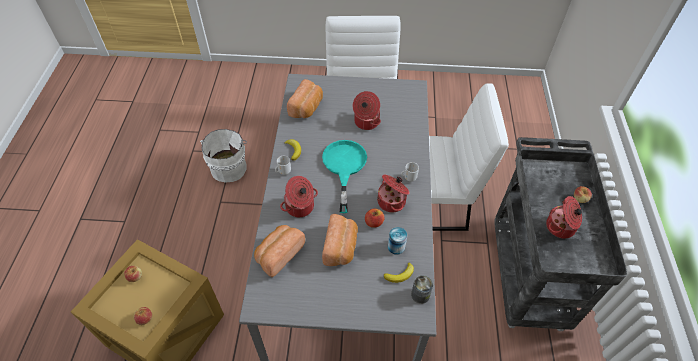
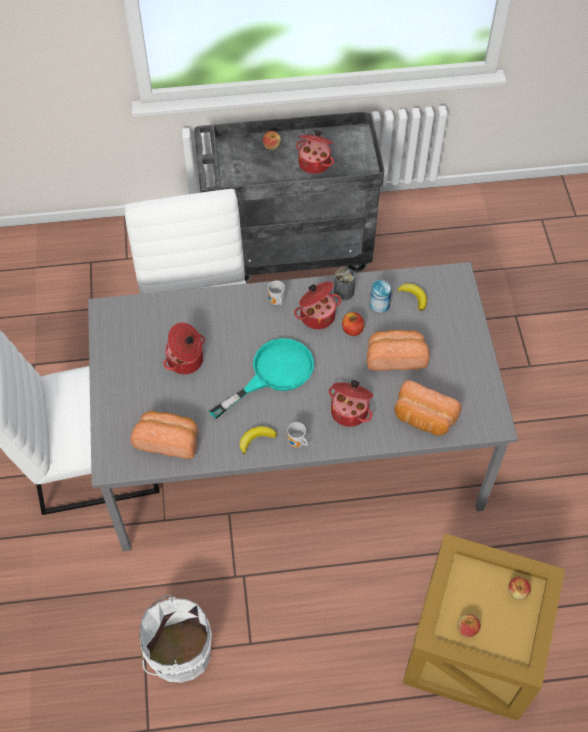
camera: 100 degrees left, 5 degrees up
turquoise frying pan [322,140,367,213] -> turquoise frying pan turned 150 degrees clockwise [209,338,314,419]
can [411,275,433,304] -> can moved to [334,268,356,300]

